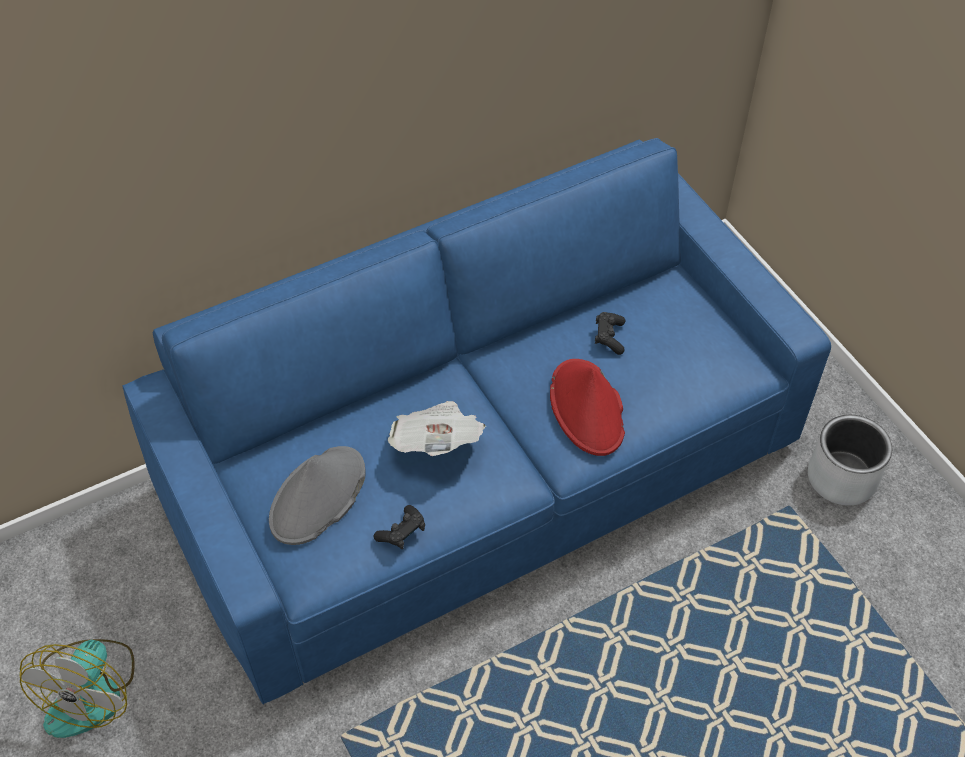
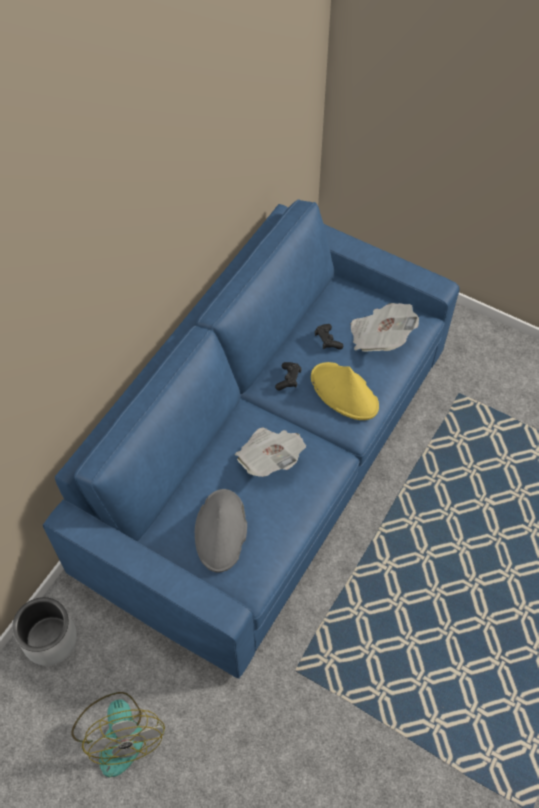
camera: 30 degrees left, 5 degrees up
black game controller [374,505,425,549] -> black game controller moved to [275,362,301,390]
red hat [550,359,625,456] -> yellow hat [311,362,379,420]
grey planter [808,415,892,505] -> grey planter moved to [12,597,77,666]
none -> newspaper [350,303,419,352]

